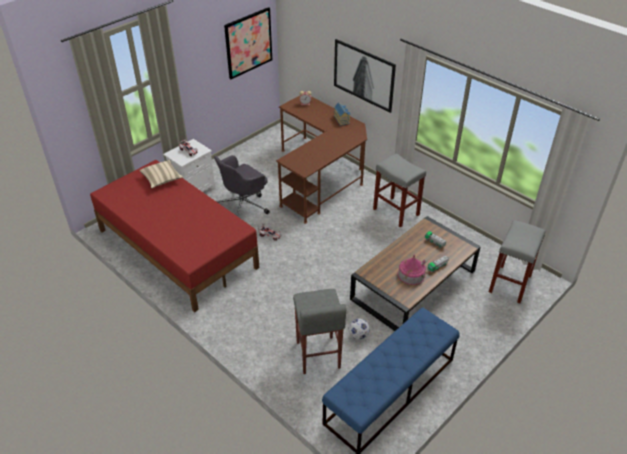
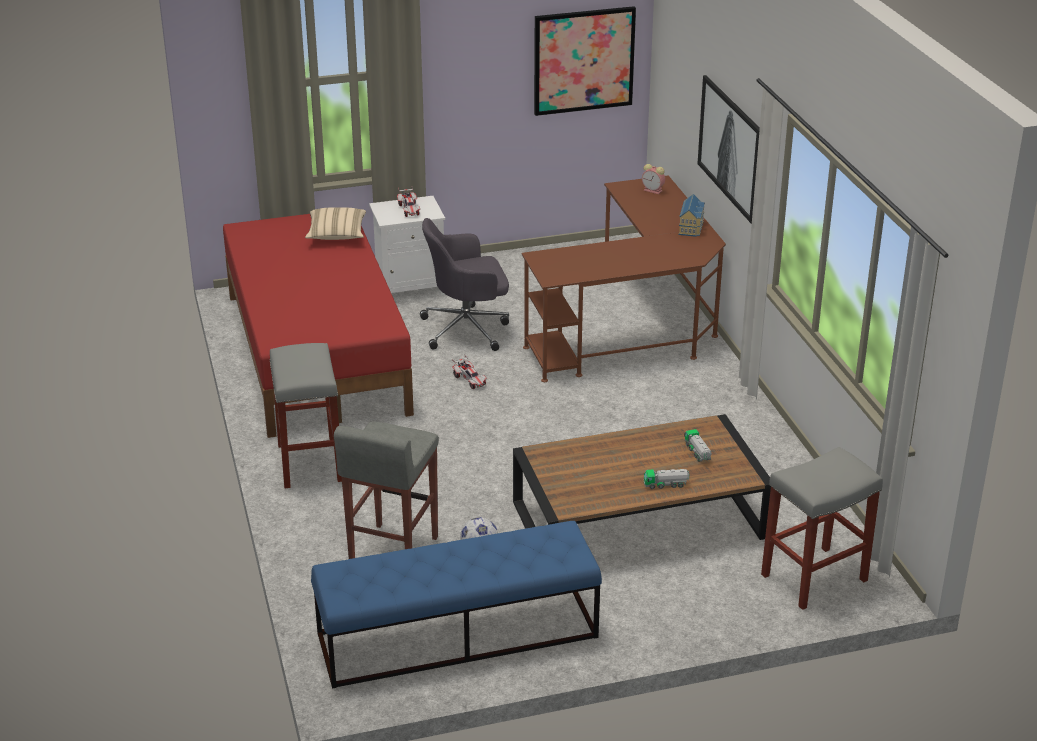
camera: 30 degrees right, 10 degrees down
grey stool [373,153,426,228] -> grey stool moved to [270,343,342,488]
toy house [397,254,426,285] -> none

